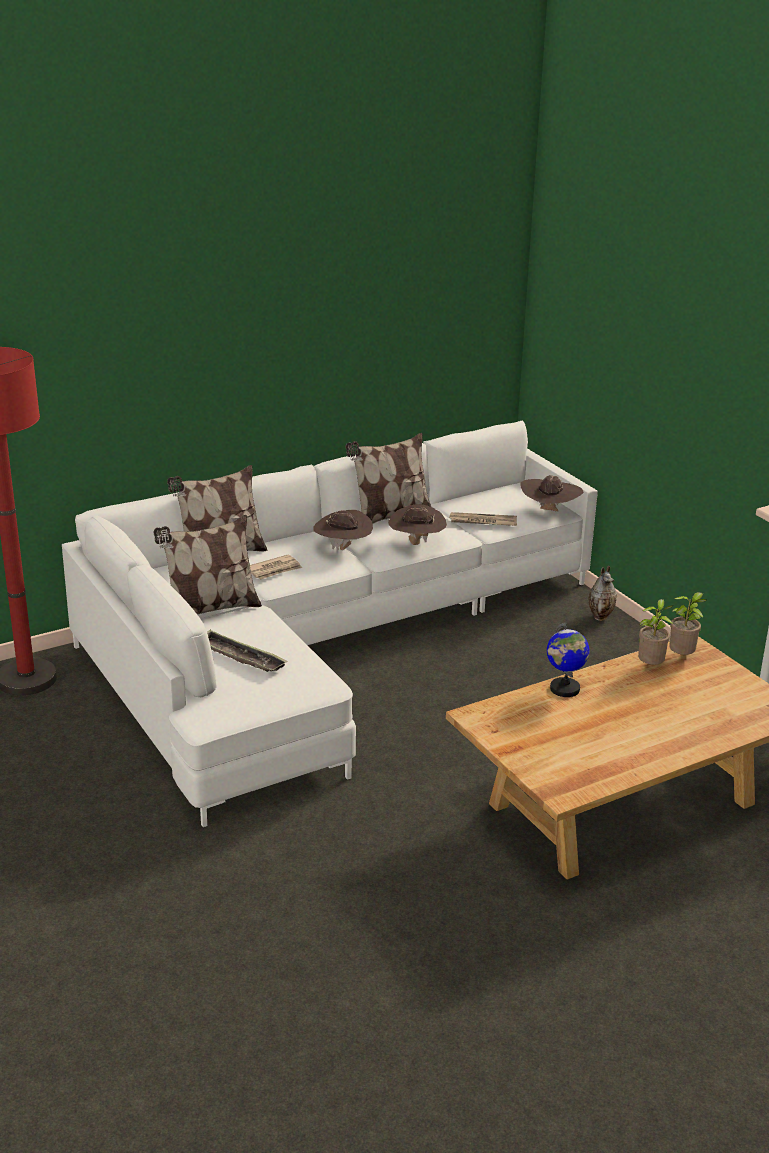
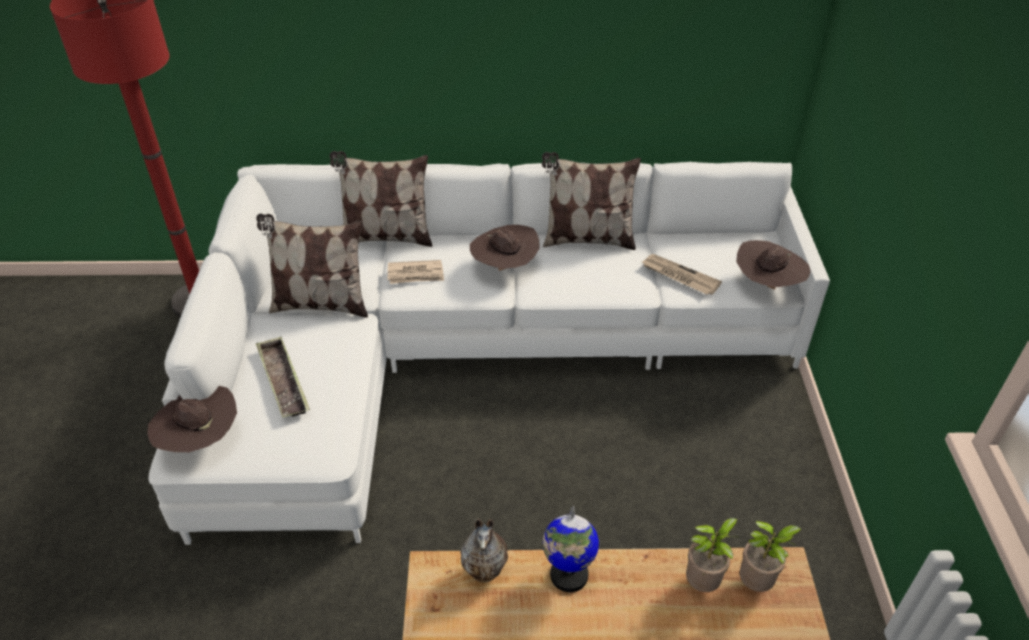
camera: 30 degrees right, 15 degrees up
brown hat [388,504,447,545] -> brown hat moved to [147,386,237,452]
vase [588,566,617,621] -> vase moved to [460,519,508,583]

